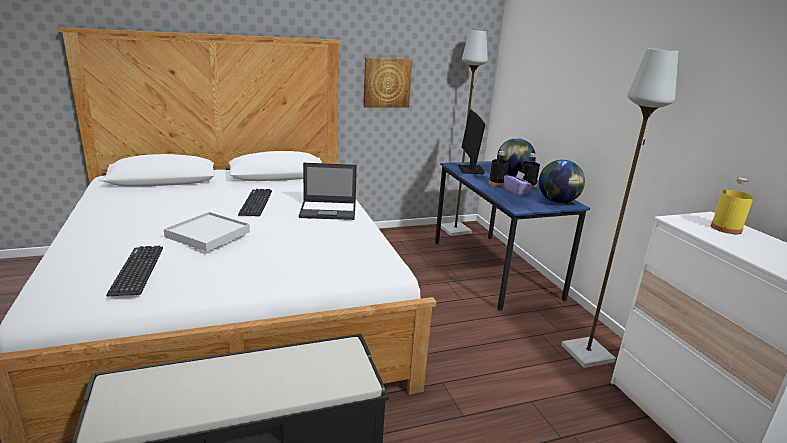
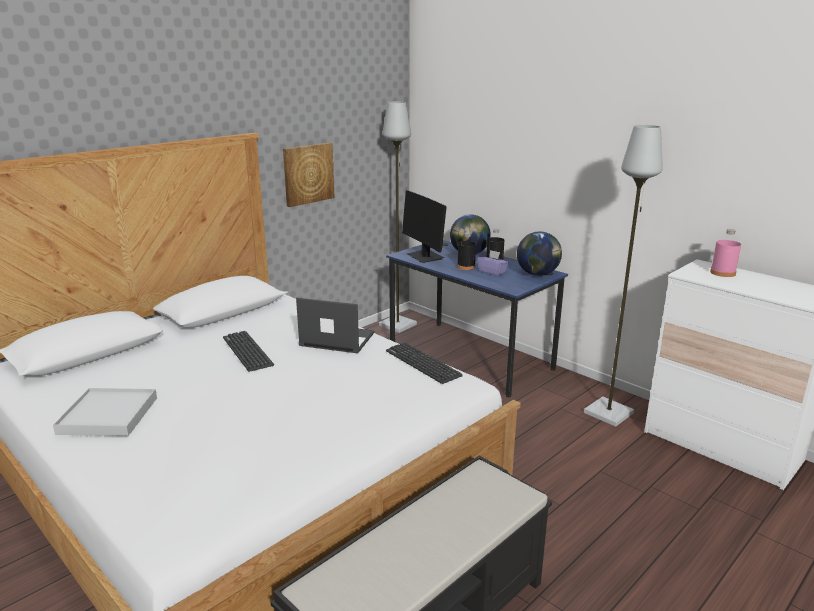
camera: 25 degrees left, 0 degrees up
keyboard [106,246,163,296] -> keyboard moved to [386,342,463,384]
white tray [164,212,250,252] -> white tray moved to [53,388,157,436]
laptop [299,163,357,220] -> laptop turned 135 degrees counterclockwise [296,298,375,353]
yellow bottle [711,178,754,234] -> pink bottle [710,229,741,277]

